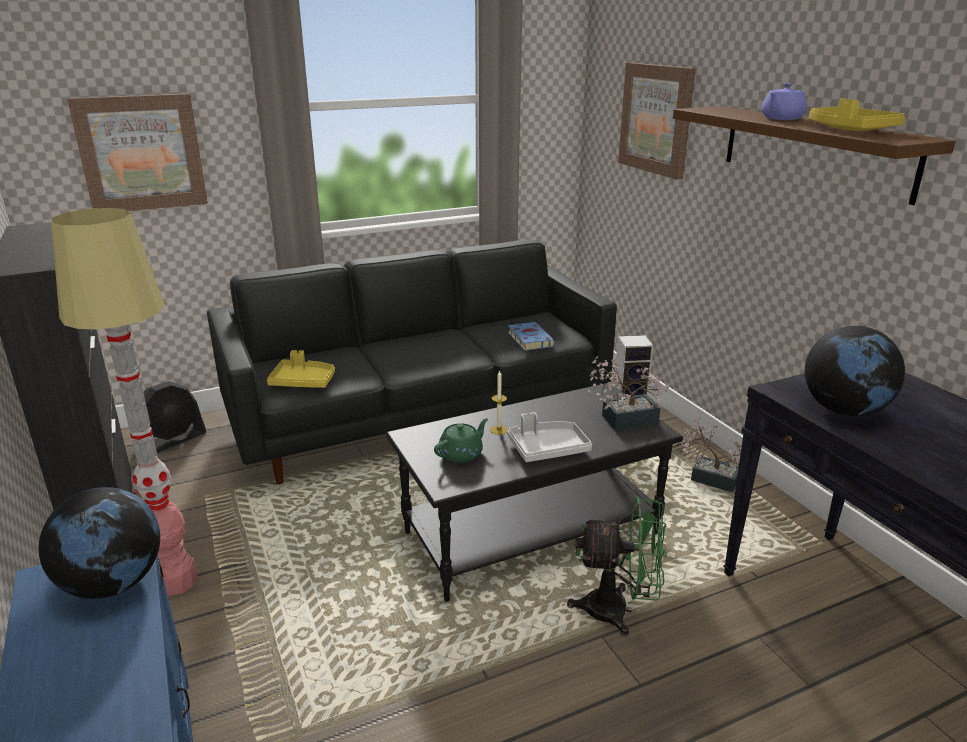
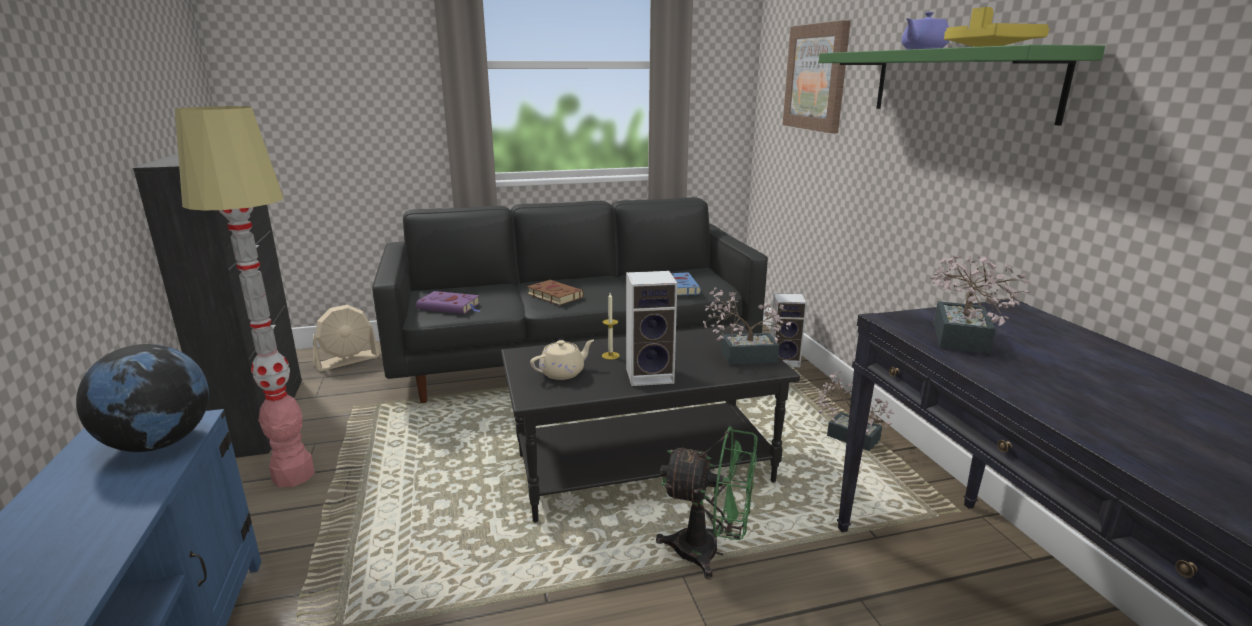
camera: 10 degrees right, 5 degrees down
picture [67,94,208,211] -> none
black fan [144,381,206,453] -> beige fan [313,305,380,371]
yellow tray [267,350,335,388] -> purple book [416,291,482,314]
green teapot [434,418,488,463] -> beige teapot [530,340,594,380]
grey tray [507,412,592,462] -> speaker [626,271,677,386]
brown shelf [673,106,956,205] -> green shelf [819,45,1105,126]
globe [804,326,905,416] -> potted plant [931,255,1031,354]
none -> brown book [527,280,584,305]

